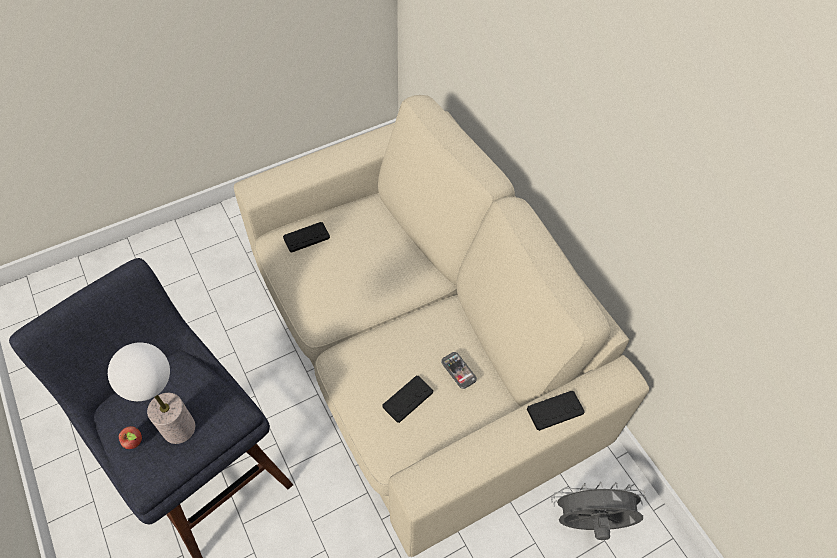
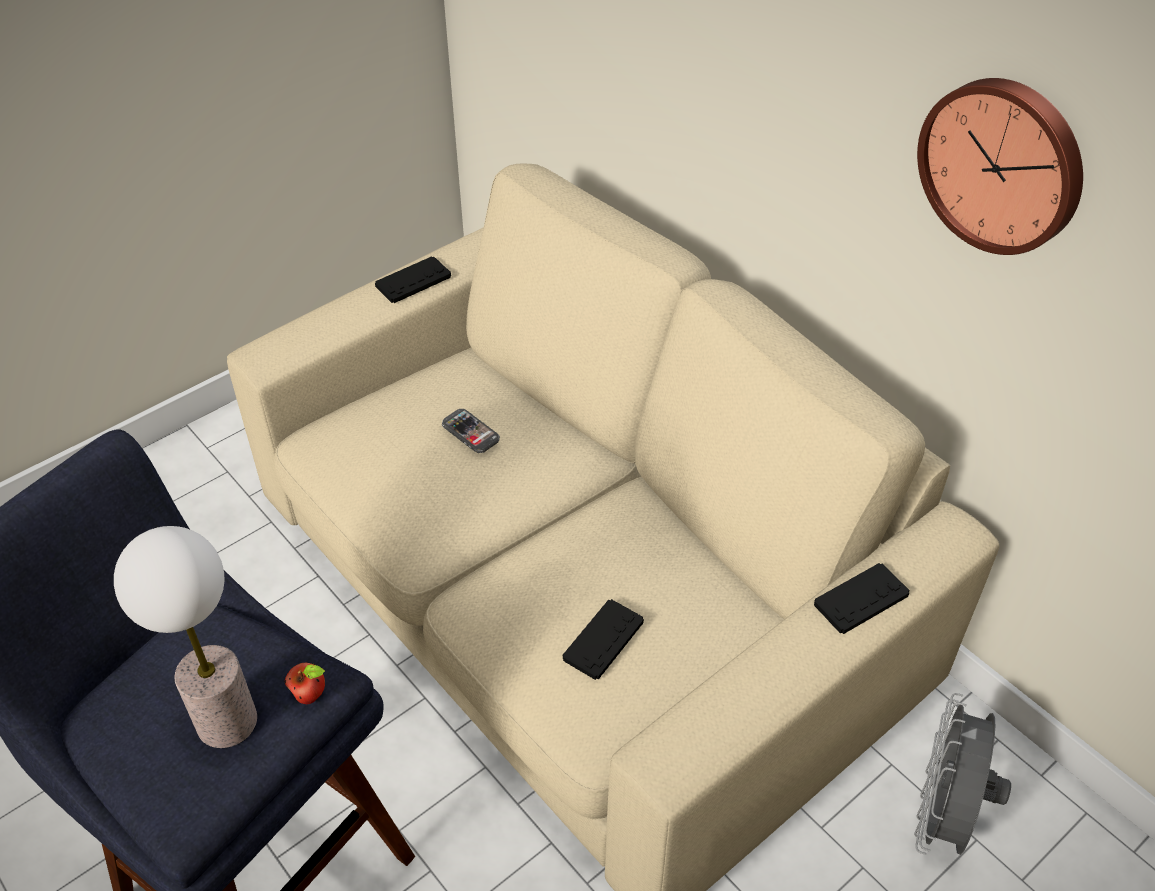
camera: 10 degrees left, 10 degrees down
apple [118,426,142,449] -> apple moved to [284,663,325,704]
black game controller [283,222,330,253] -> black game controller moved to [375,256,451,303]
phone [441,352,477,389] -> phone moved to [442,409,500,453]
grey fan [551,482,647,540] -> grey fan turned 60 degrees counterclockwise [914,693,1011,855]
none -> wall clock [917,78,1083,255]

